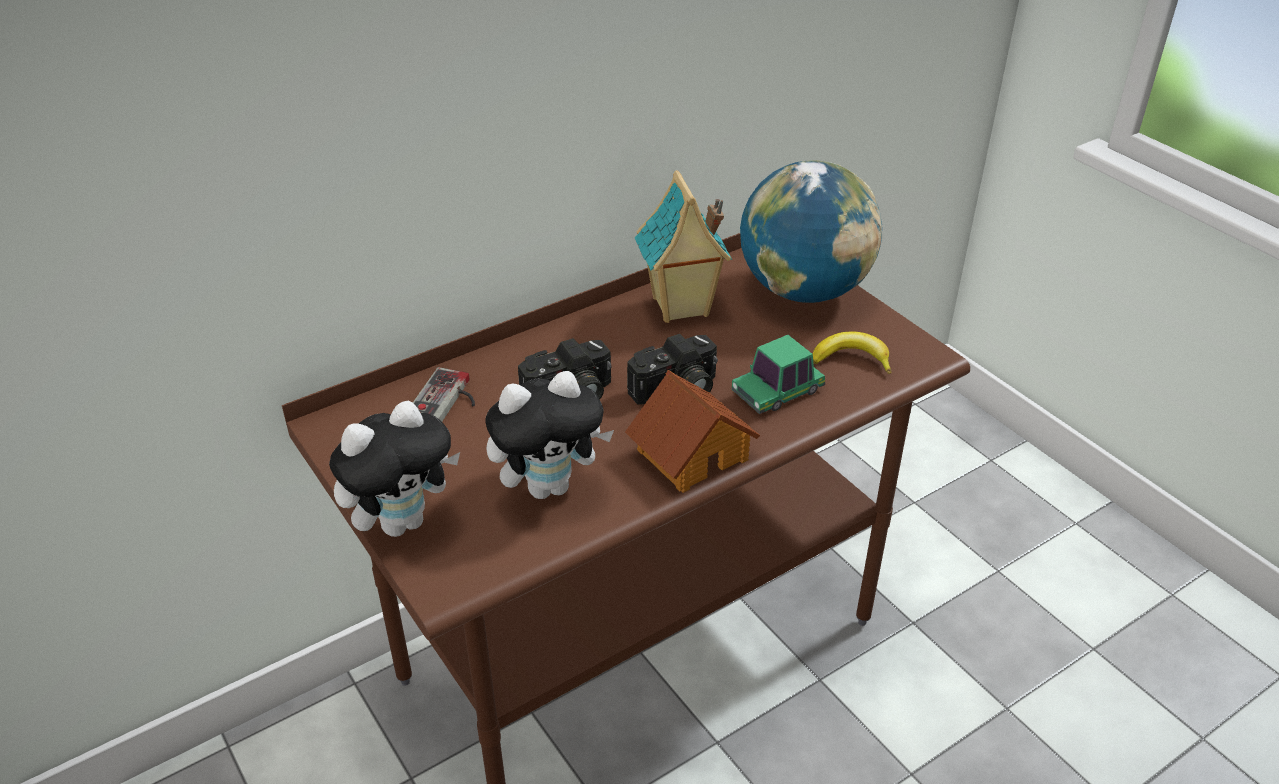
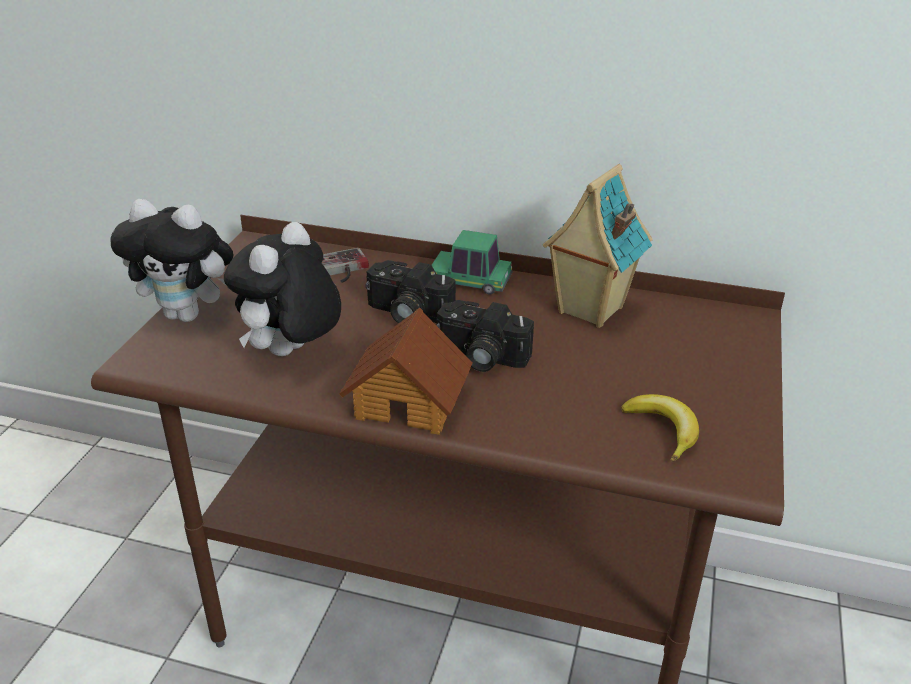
camera: 50 degrees right, 5 degrees down
plush toy [485,371,614,499] -> plush toy turned 90 degrees clockwise [224,222,341,356]
toy car [732,335,825,414] -> toy car moved to [432,230,513,295]
globe [740,160,882,303] -> none

